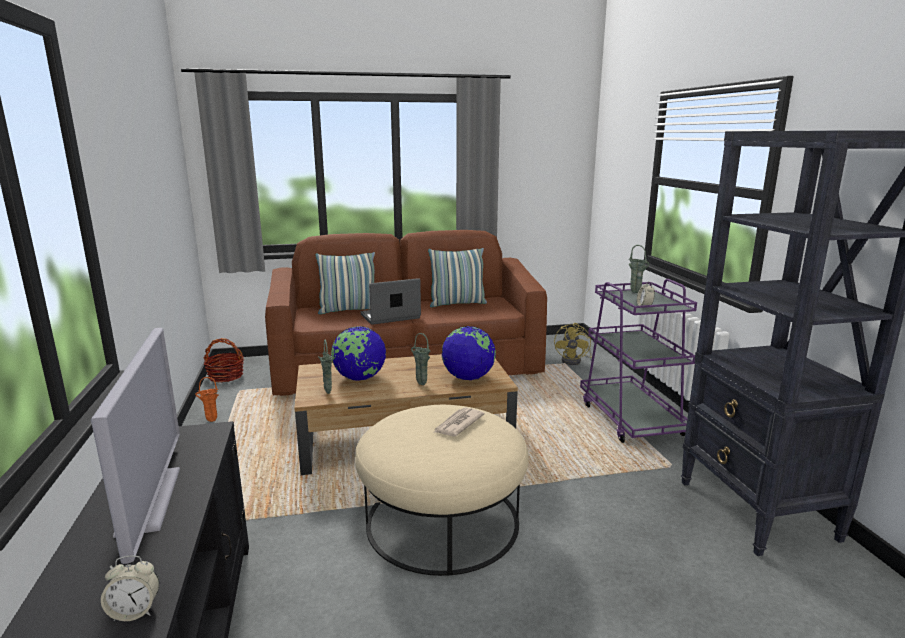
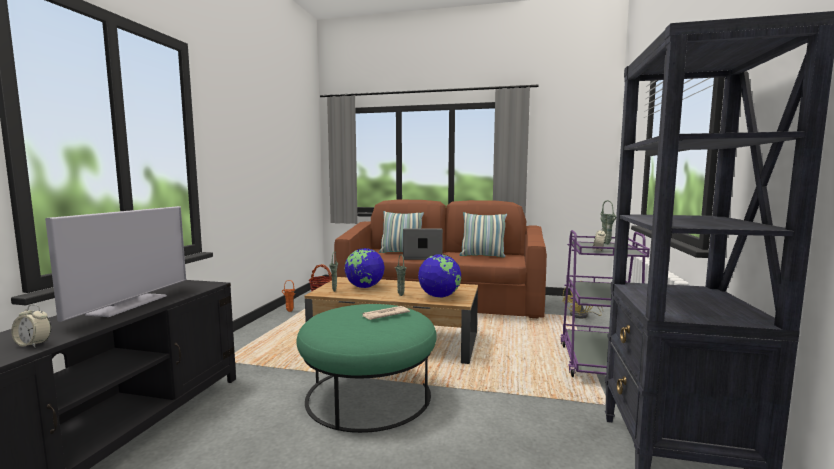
camera: 25 degrees right, 10 degrees down
beige ottoman [355,405,529,576] -> green ottoman [296,304,437,433]

